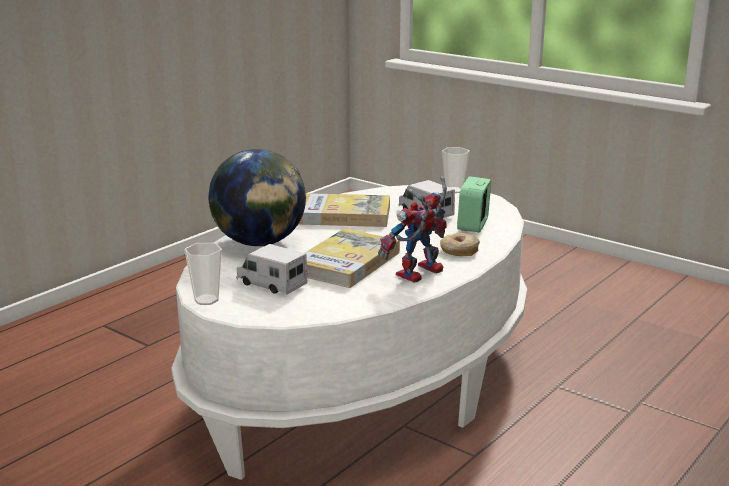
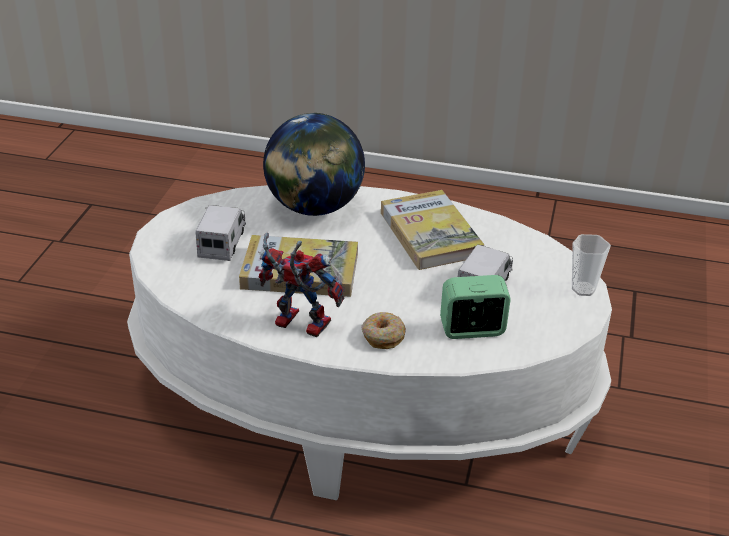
camera: 65 degrees right, 15 degrees up
cup [184,243,222,305] -> none

